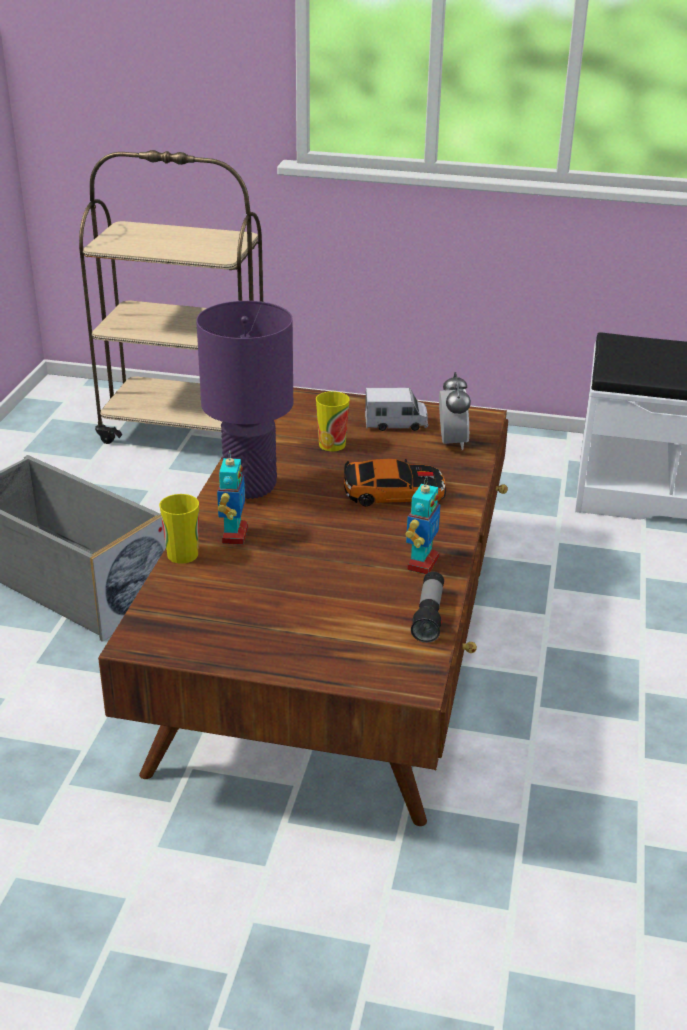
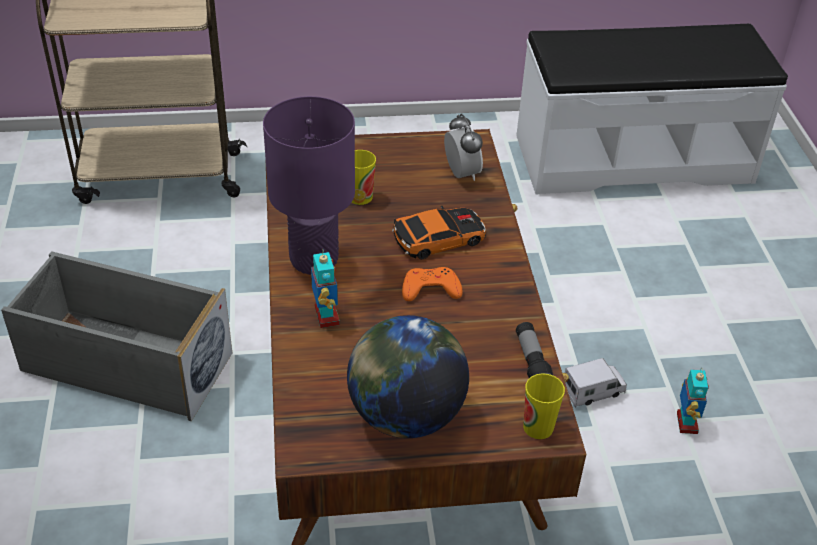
camera: 20 degrees left, 10 degrees up
cup [159,494,199,564] -> cup moved to [523,373,565,439]
toy truck [365,388,428,431] -> toy truck moved to [565,358,627,408]
toy robot [406,477,440,574] -> toy robot moved to [677,369,709,434]
none -> globe [347,315,469,438]
none -> orange game controller [402,267,463,301]

